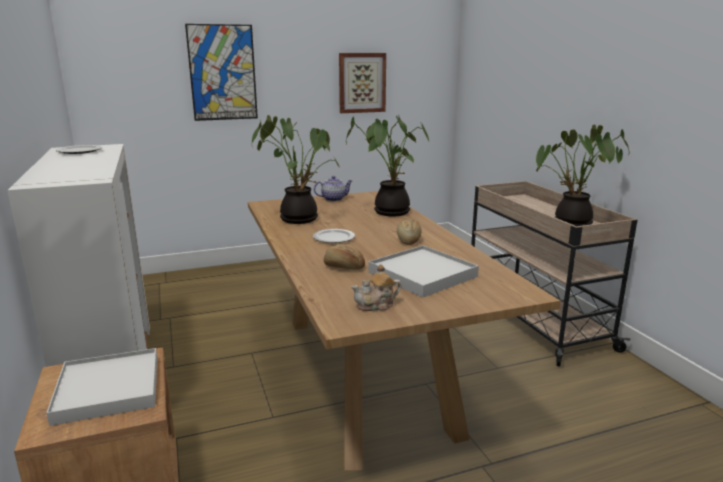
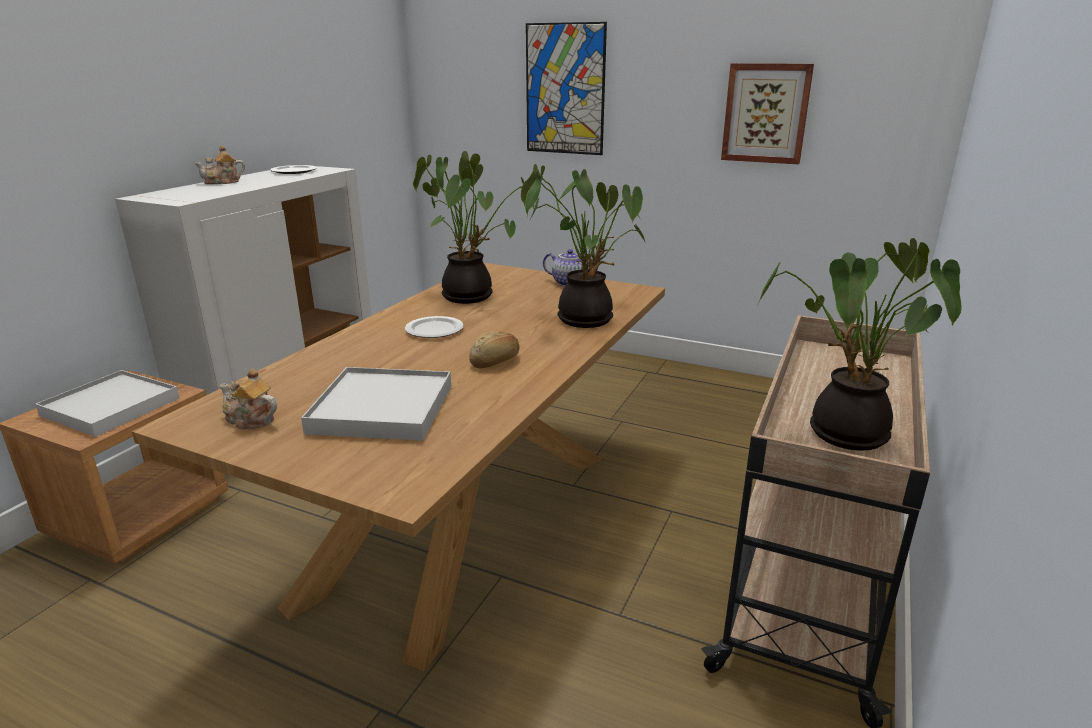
camera: 45 degrees right, 5 degrees up
bread [324,244,365,270] -> none
none -> teapot [195,145,245,184]

